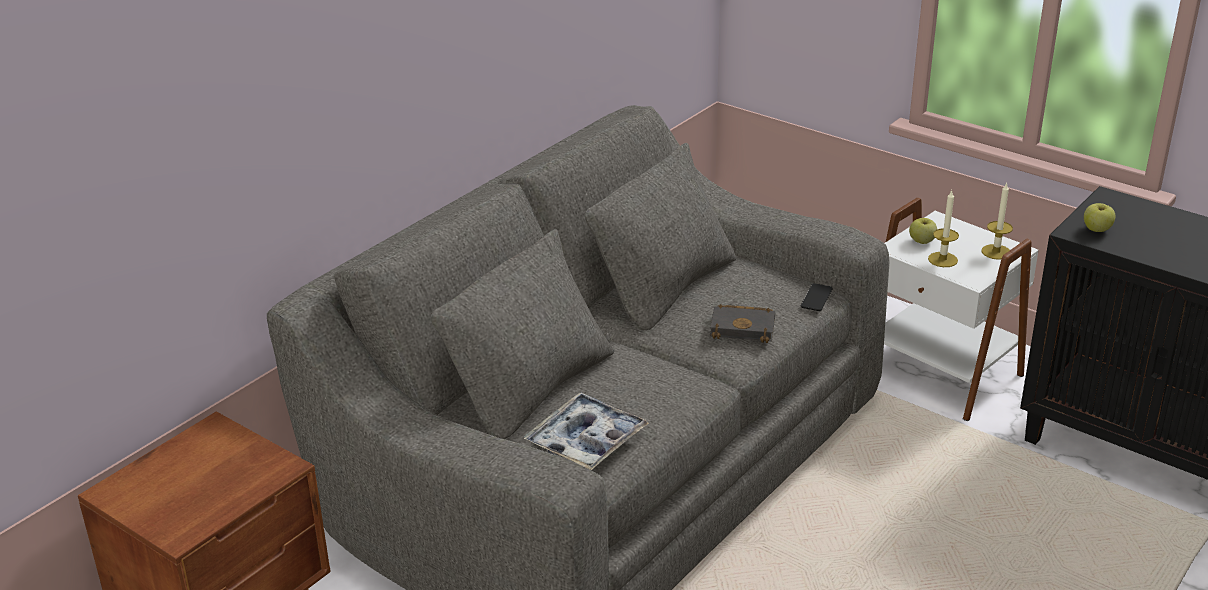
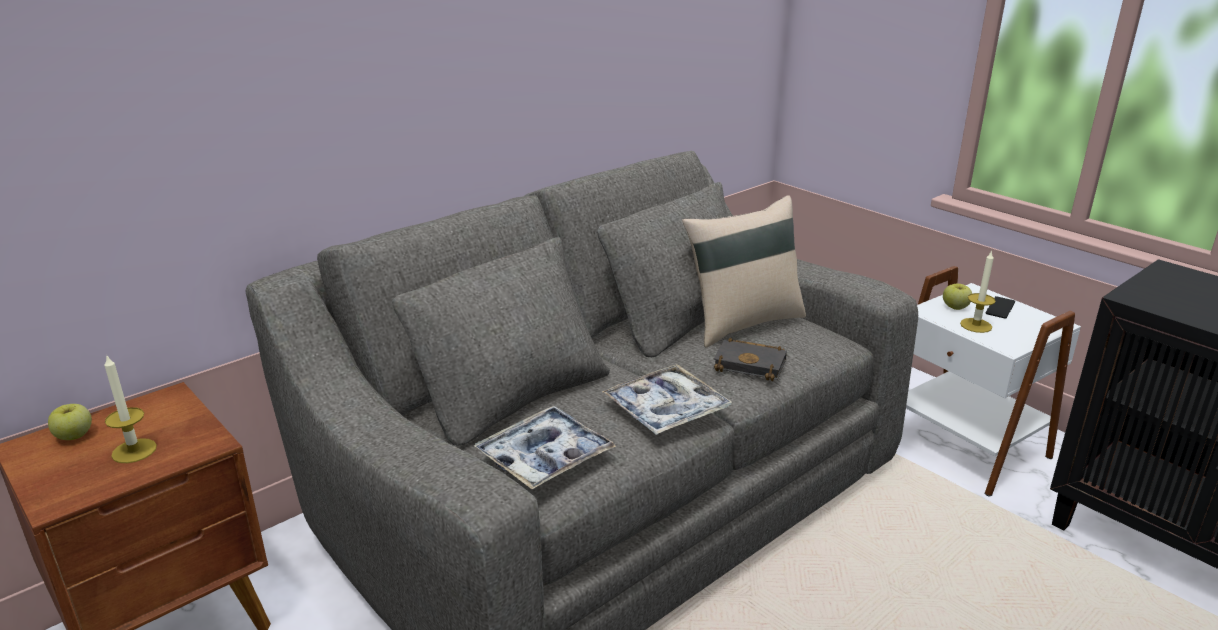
camera: 10 degrees right, 5 degrees down
phone [801,283,833,311] -> phone moved to [985,296,1015,318]
candle [981,182,1013,260] -> candle moved to [104,354,157,463]
apple [1084,203,1116,232] -> apple moved to [48,404,92,440]
none -> tray [602,364,732,435]
none -> beige pillow [682,195,806,347]

